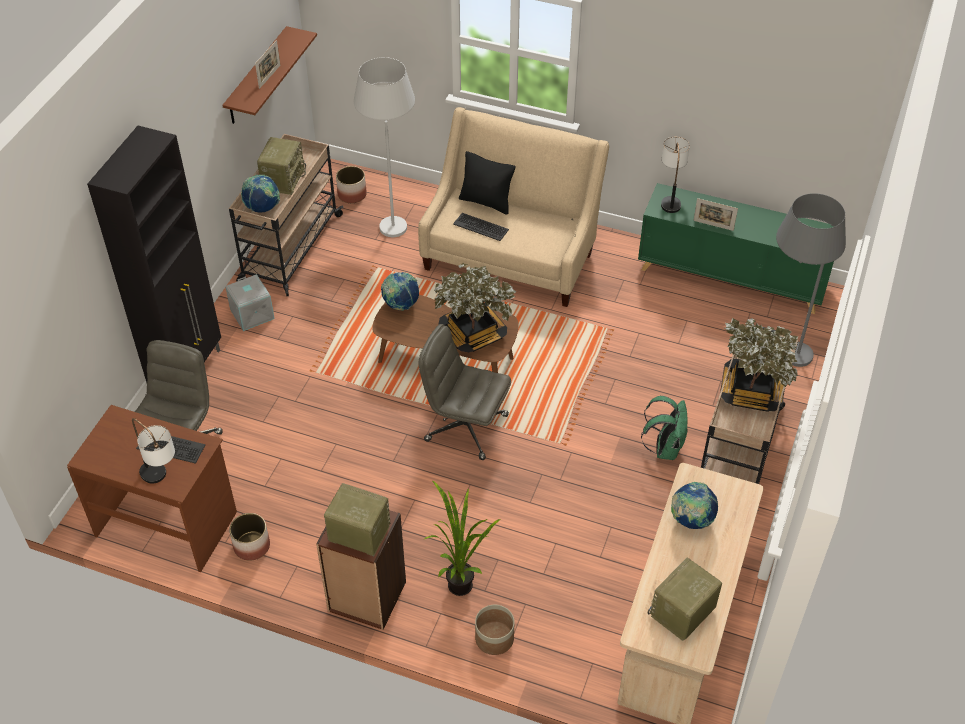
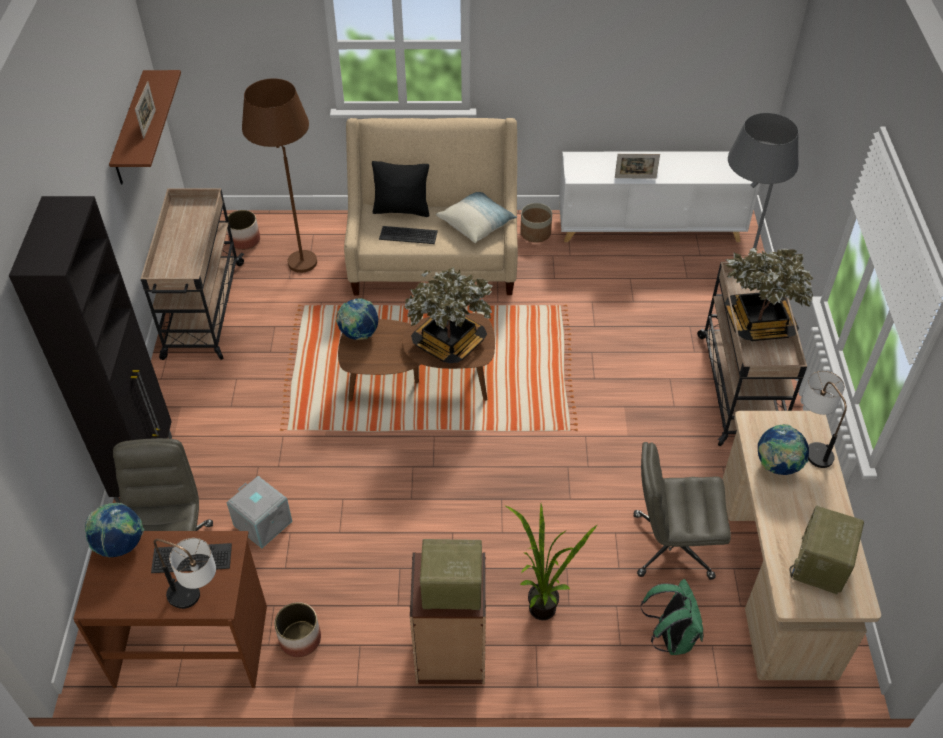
camera: 20 degrees left, 0 degrees up
grey storage box [225,274,275,331] -> grey storage box moved to [226,476,292,548]
globe [241,175,280,213] -> globe moved to [85,503,144,557]
radio [257,137,306,195] -> none
white floor lamp [354,57,415,237] -> brown floor lamp [242,78,317,273]
grey office chair [419,324,511,460] -> grey office chair moved to [633,442,731,580]
planter [475,605,515,655] -> planter moved to [520,203,552,243]
green cabinet [638,183,834,314] -> white cabinet [559,151,760,242]
green backpack [641,396,688,460] -> green backpack moved to [640,579,703,655]
table lamp [661,137,690,213] -> table lamp moved to [802,371,847,468]
none -> pillow [436,192,517,243]

